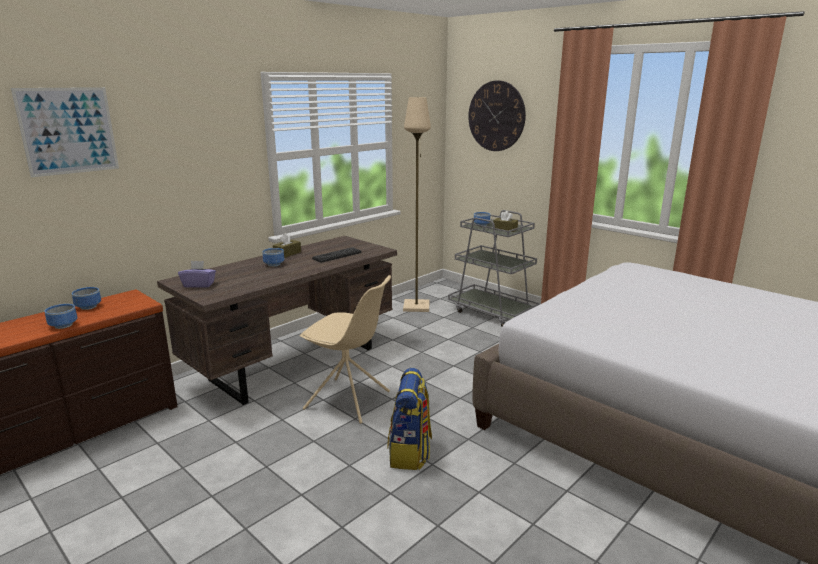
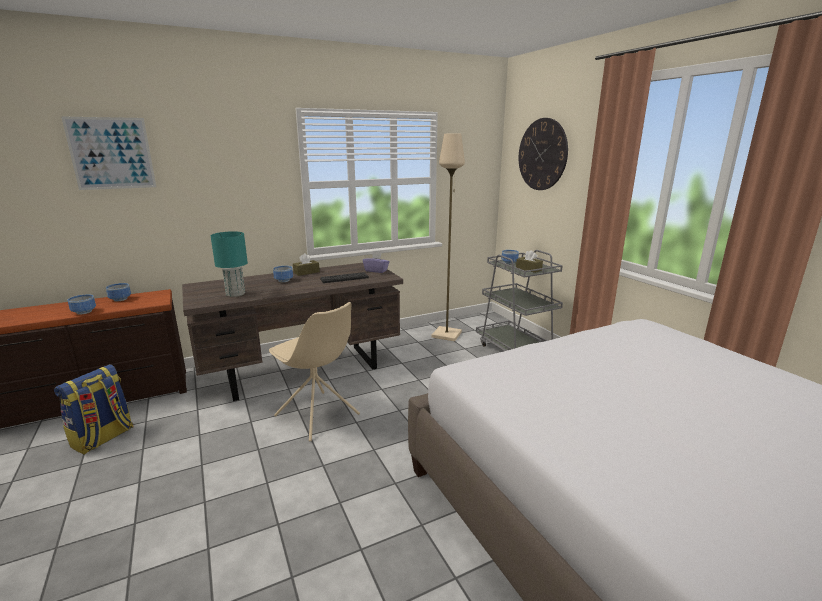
camera: 20 degrees right, 0 degrees up
purple tissue box [178,261,216,288] -> purple tissue box moved to [363,252,389,273]
backpack [388,368,432,470] -> backpack moved to [54,364,133,455]
none -> turquoise table lamp [211,231,248,297]

